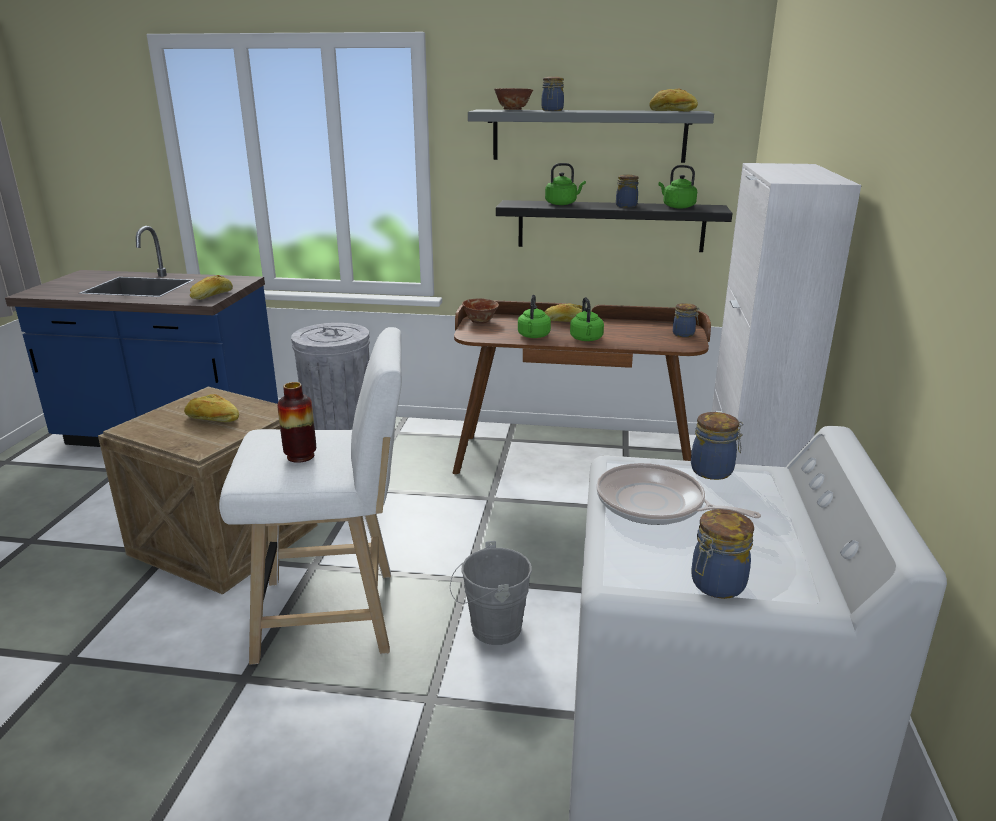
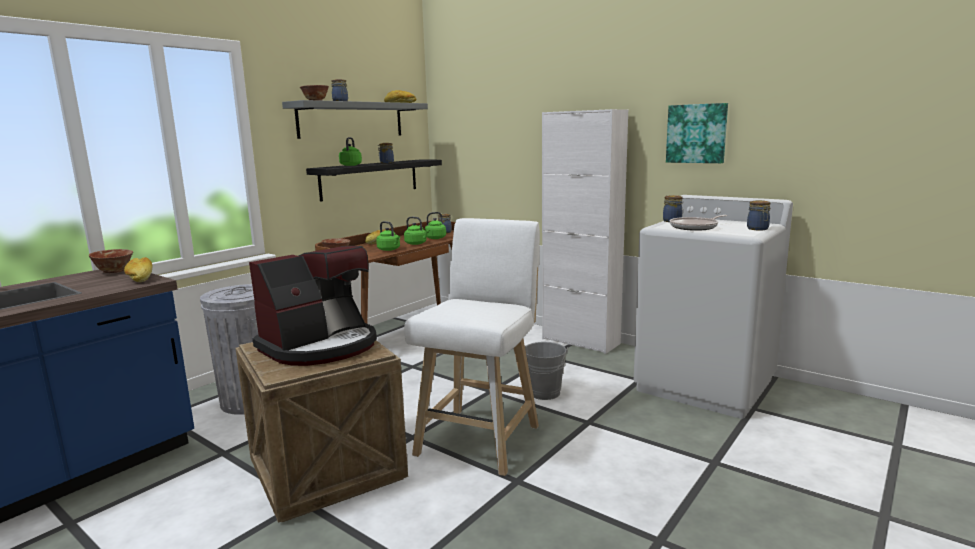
camera: 60 degrees left, 10 degrees down
bread [184,394,239,422] -> coffee machine [249,246,377,366]
vase [277,382,316,463] -> none
green kettle [658,165,697,208] -> green kettle moved to [418,212,446,239]
none -> bowl [89,249,133,273]
none -> picture [666,103,728,163]

